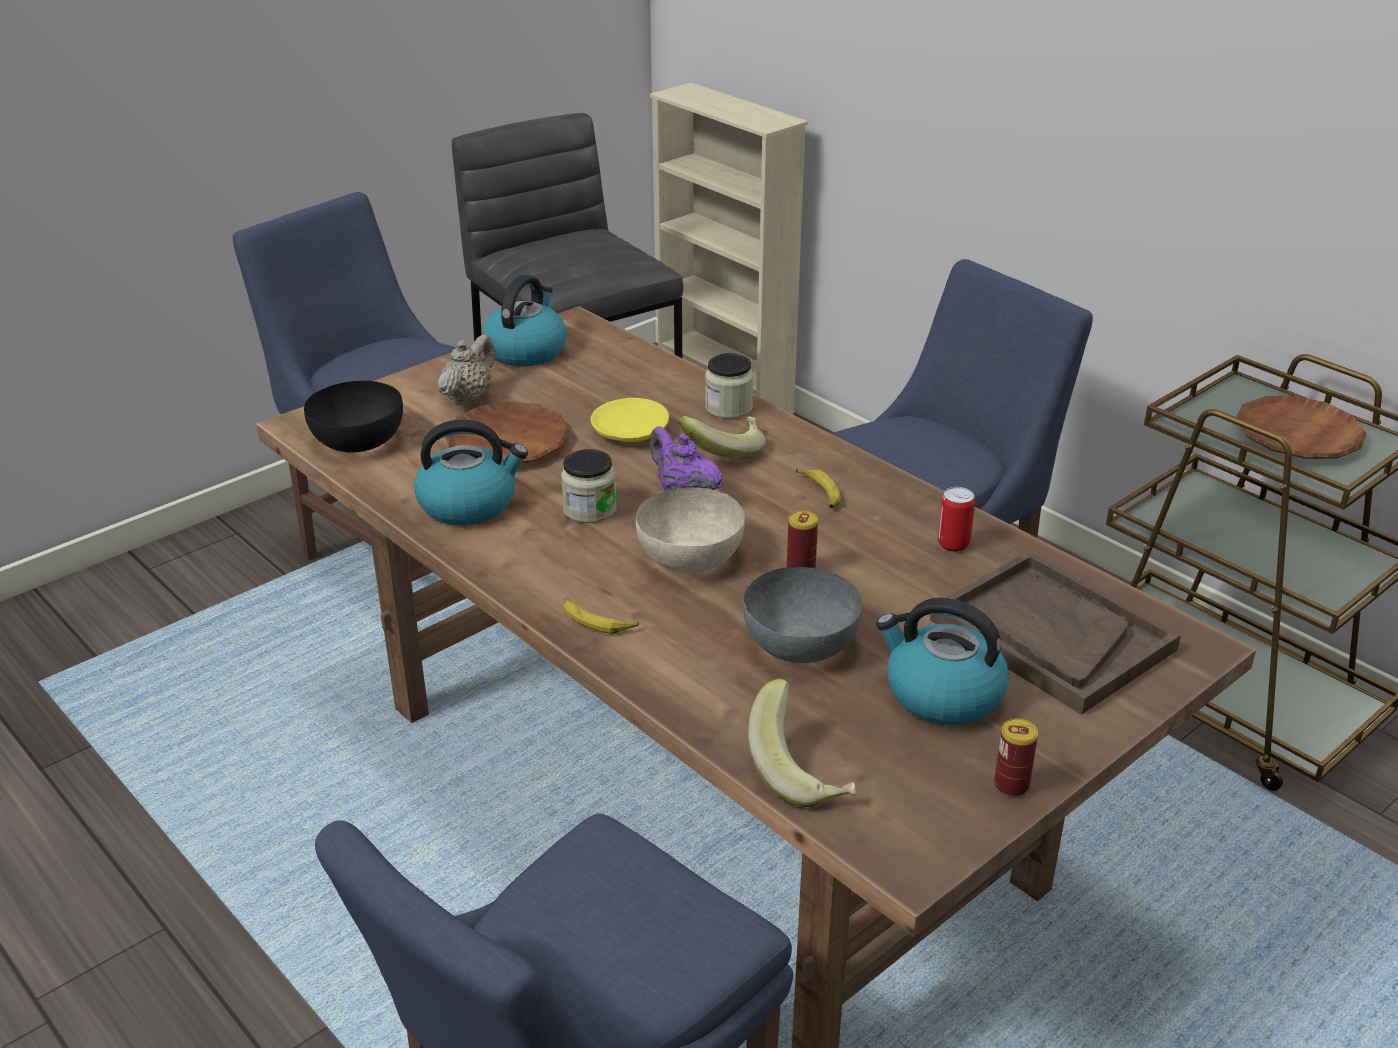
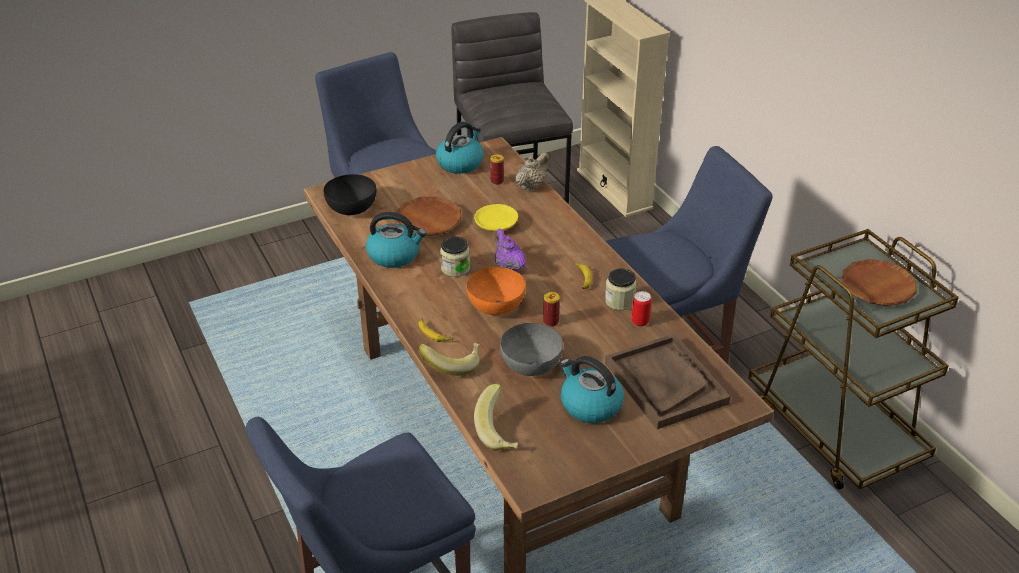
camera: 15 degrees right, 5 degrees up
beige teapot [438,334,495,405] -> beige teapot moved to [515,152,550,191]
beige bowl [636,487,745,573] -> orange bowl [467,267,525,315]
banana [679,416,766,460] -> banana moved to [419,343,480,376]
jar [705,353,753,419] -> jar moved to [605,268,637,310]
can [994,718,1038,797] -> can moved to [490,154,504,185]

